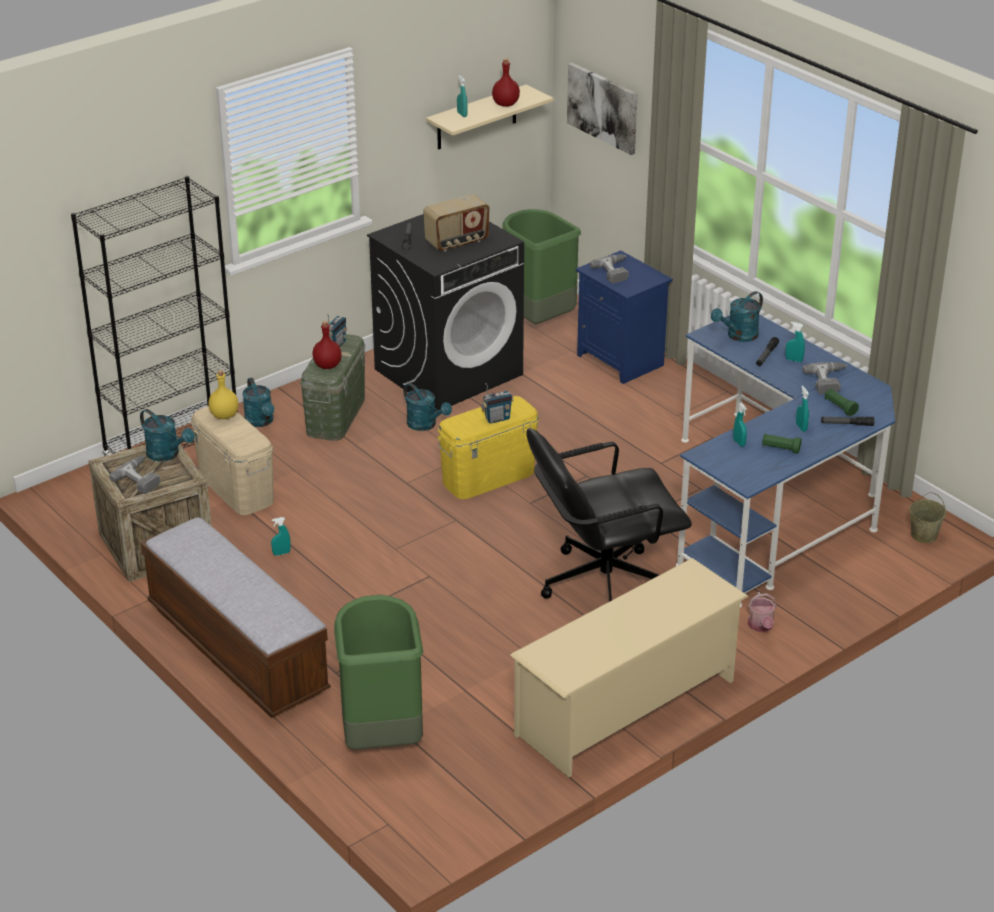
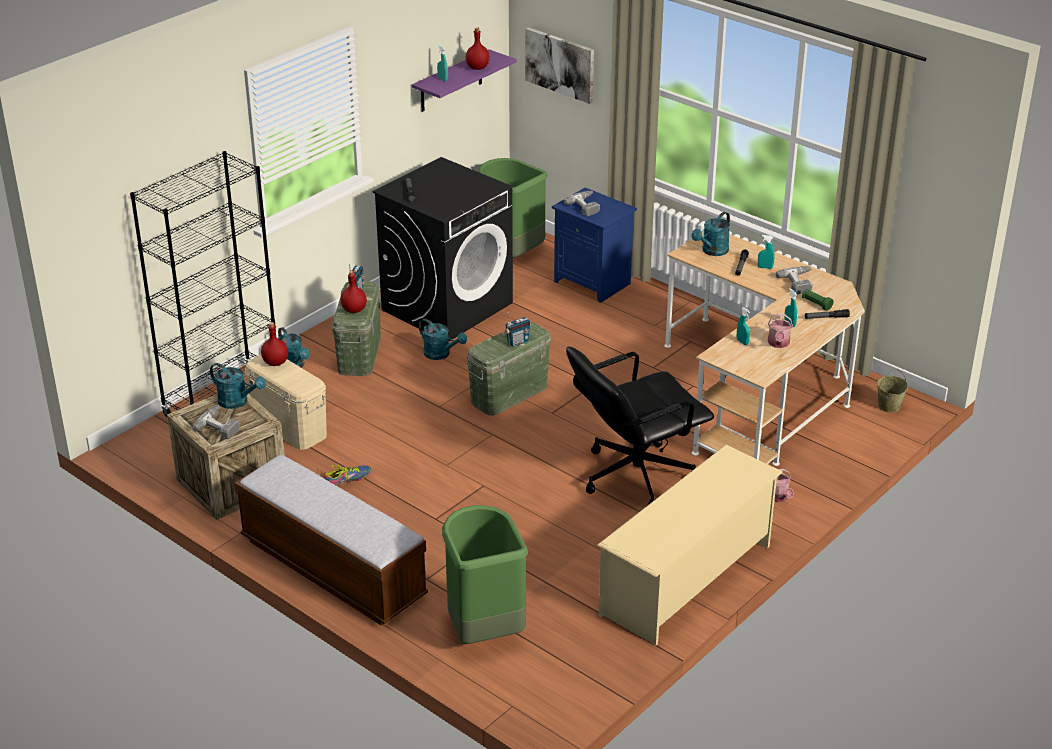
camera: 10 degrees left, 0 degrees up
yellow bottle [208,370,239,419] -> red bottle [261,322,288,366]
turquoise spray bottle [271,517,291,556] -> shoe [324,464,371,486]
radio [423,194,489,251] -> none
beige shelf [426,84,554,150] -> purple shelf [412,49,517,112]
yellow storage box [437,396,540,499] -> green storage box [467,321,551,416]
blue desk [676,314,895,608] -> beige desk [664,232,865,466]
green flashlight [762,434,802,454] -> watering can [768,314,793,348]

